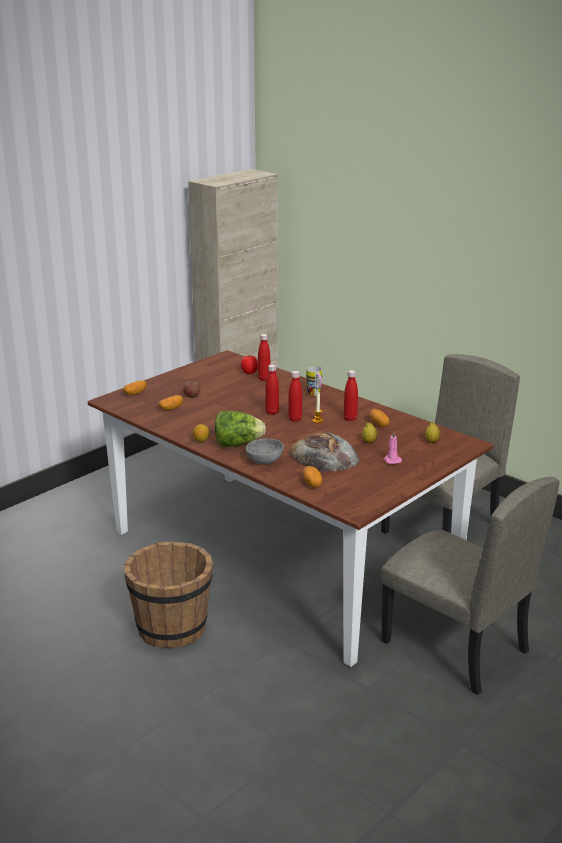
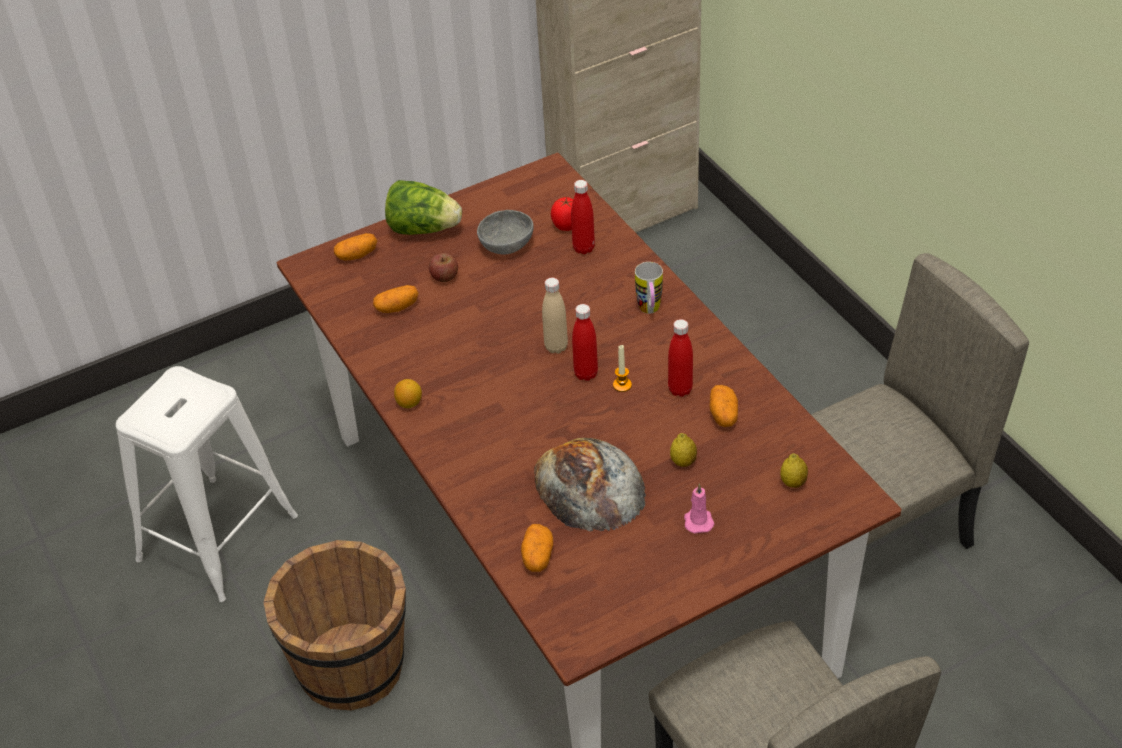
camera: 20 degrees right, 20 degrees up
lettuce [215,411,266,447] -> lettuce moved to [385,180,462,235]
grey bowl [246,439,284,464] -> grey bowl moved to [477,210,534,254]
red bottle [265,364,279,415] -> beige bottle [542,277,568,354]
none -> white stool [116,366,298,602]

